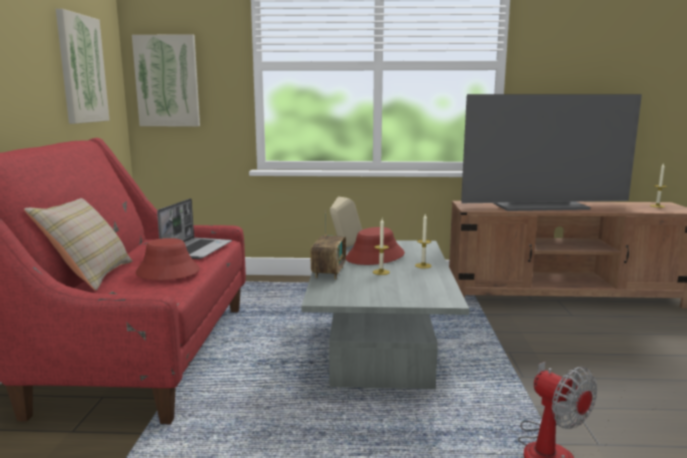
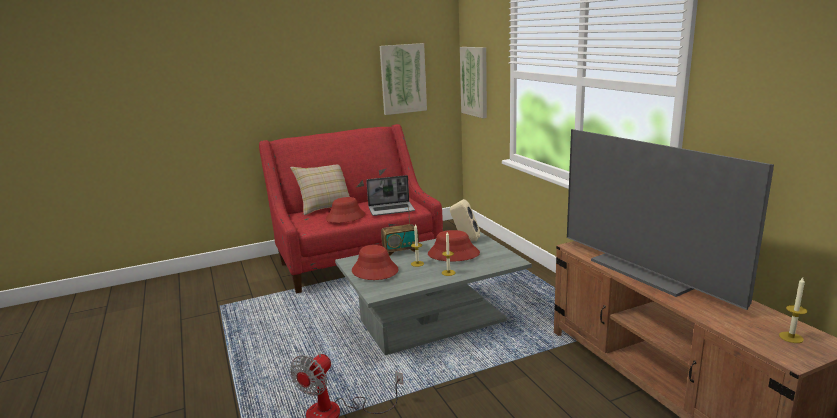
camera: 65 degrees right, 5 degrees up
none -> red hat [352,245,399,280]

